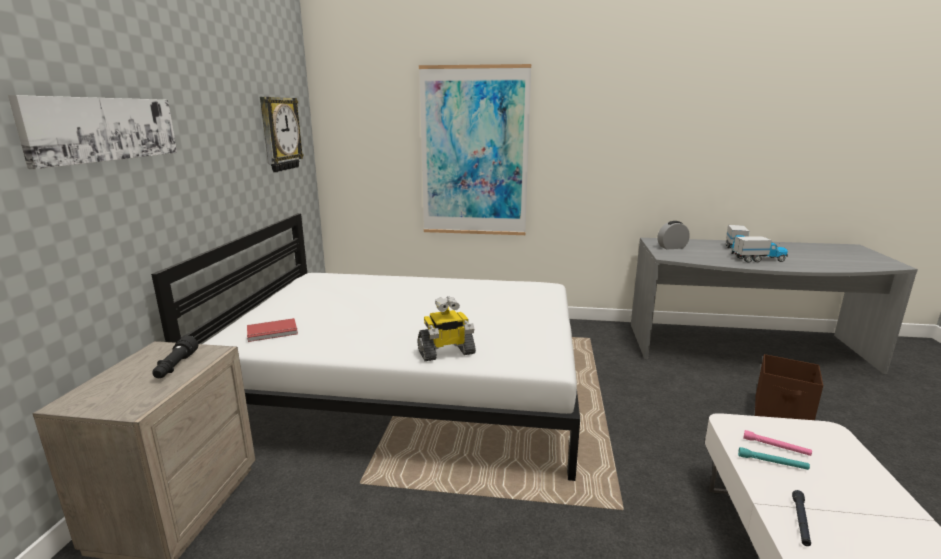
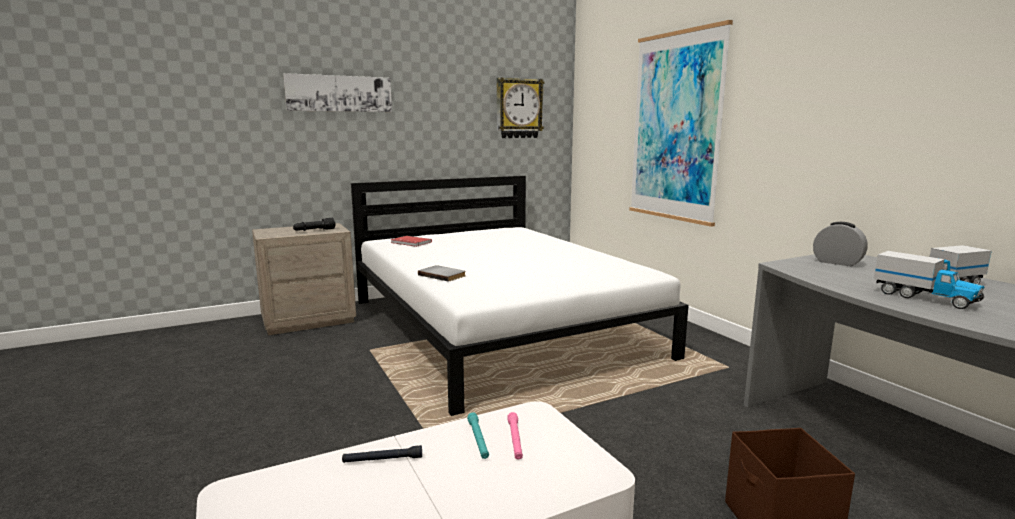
camera: 55 degrees right, 5 degrees down
toy robot [418,296,476,361] -> grey book [418,265,466,282]

